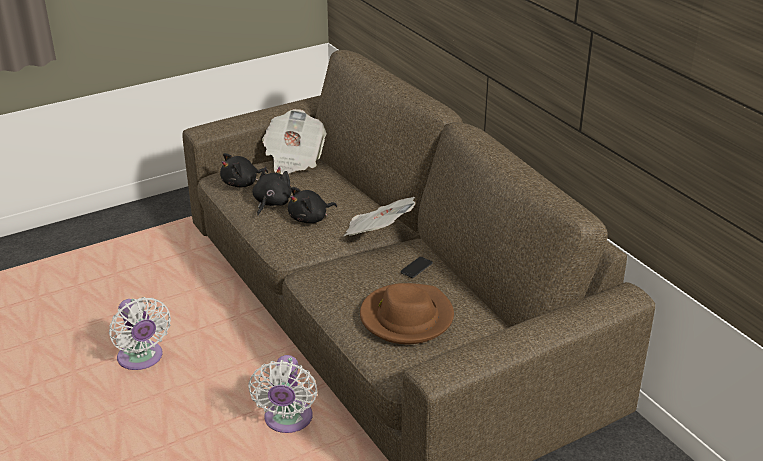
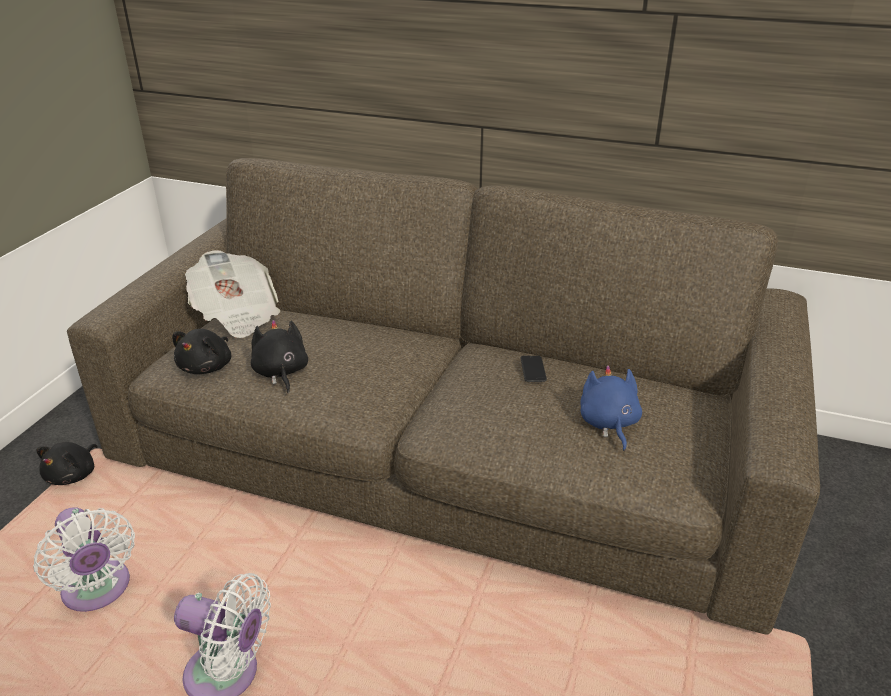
camera: 40 degrees left, 0 degrees up
white fan [248,355,317,433] -> white fan moved to [33,507,135,612]
black plush toy [288,187,337,223] -> black plush toy moved to [36,442,98,485]
newspaper [344,197,415,236] -> none
brown hat [360,283,454,344] -> blue plush toy [580,365,642,451]

